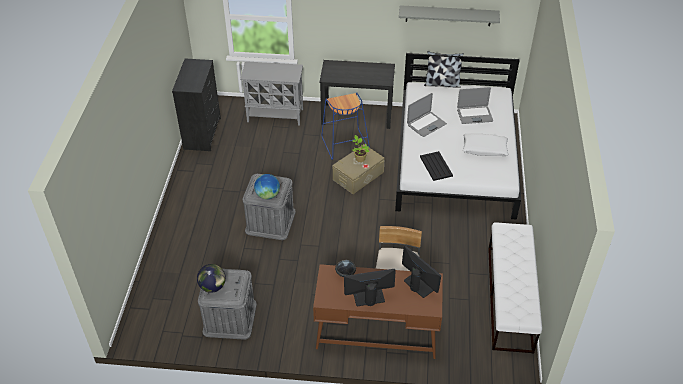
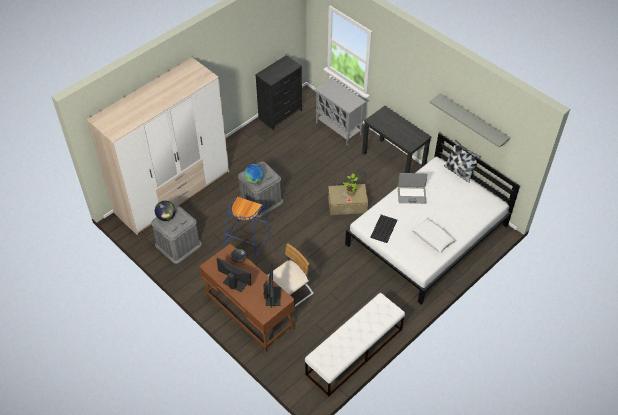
camera: 40 degrees right, 5 degrees up
blue stool [322,92,370,160] -> blue stool moved to [223,196,270,256]
laptop [457,87,493,124] -> none
none -> wardrobe [86,57,229,235]

